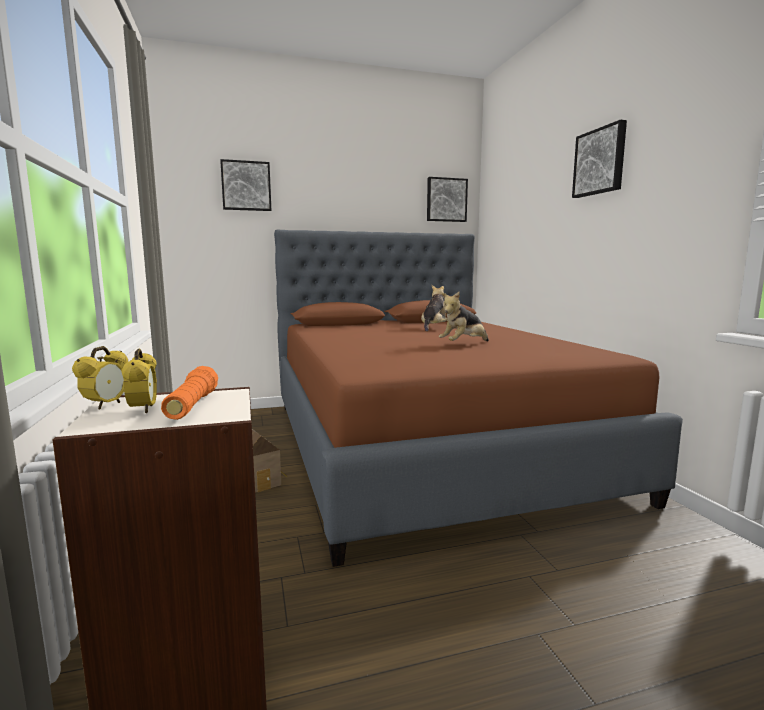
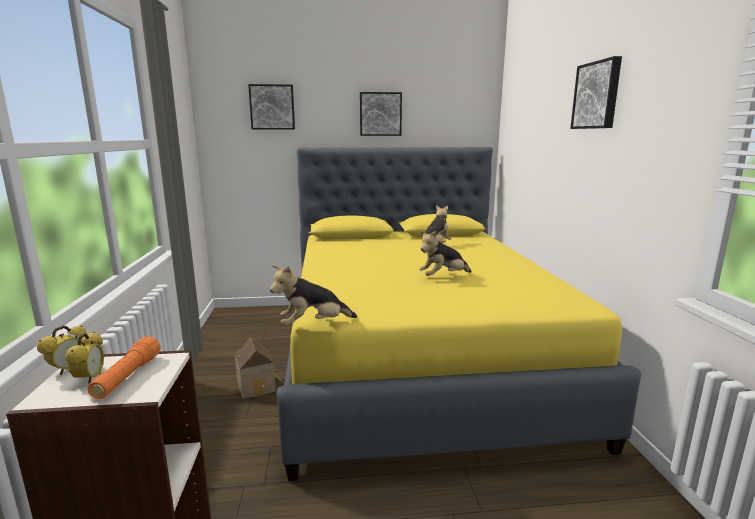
camera: 10 degrees right, 5 degrees up
brown bed [274,230,683,567] -> yellow bed [277,147,641,481]
picture [427,177,468,222] -> picture moved to [360,92,402,136]
none -> plush toy [270,265,357,326]

